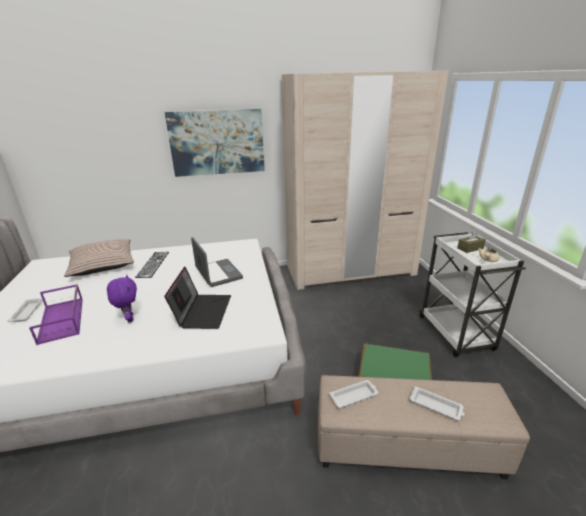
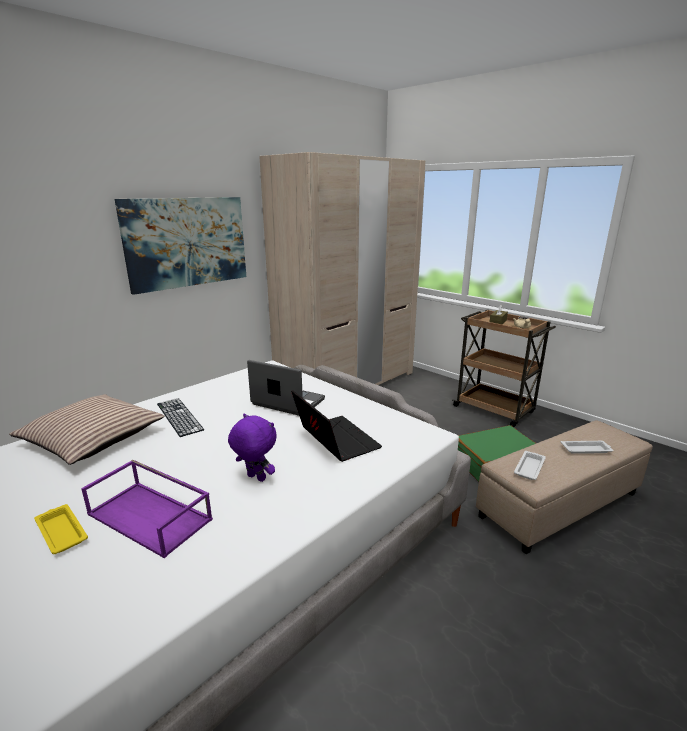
camera: 35 degrees left, 5 degrees down
white tray [7,298,42,322] -> yellow tray [34,504,88,554]
white cart [419,232,526,357] -> brown cart [452,310,556,427]

